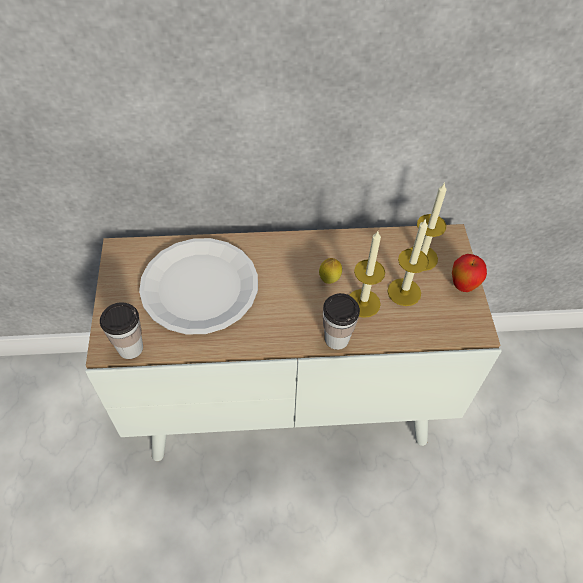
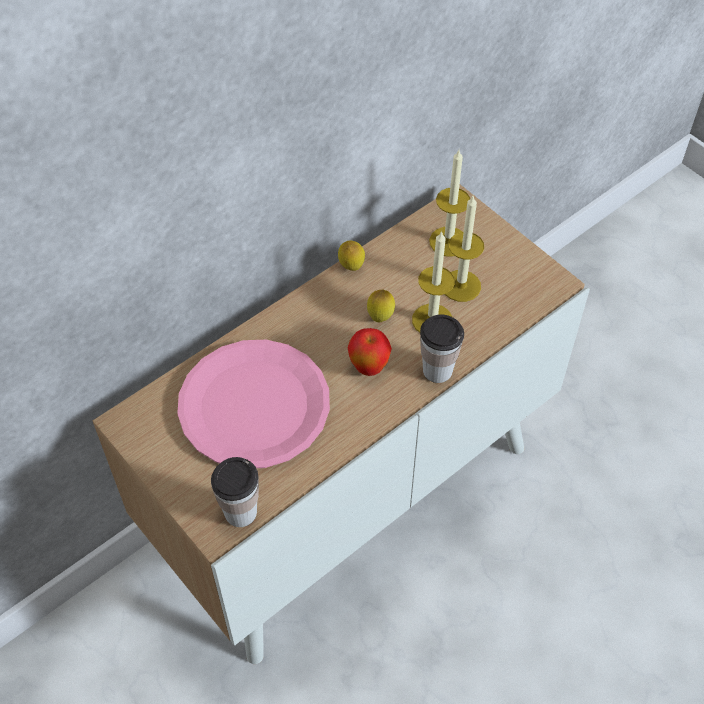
camera: 35 degrees left, 0 degrees up
white plate [139,238,258,335] -> pink plate [177,340,330,468]
apple [452,254,487,292] -> apple moved to [348,328,392,376]
none -> lemon [338,240,365,271]

